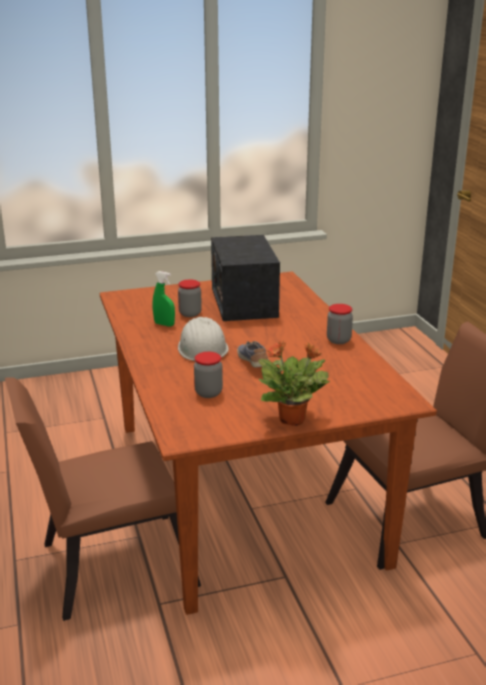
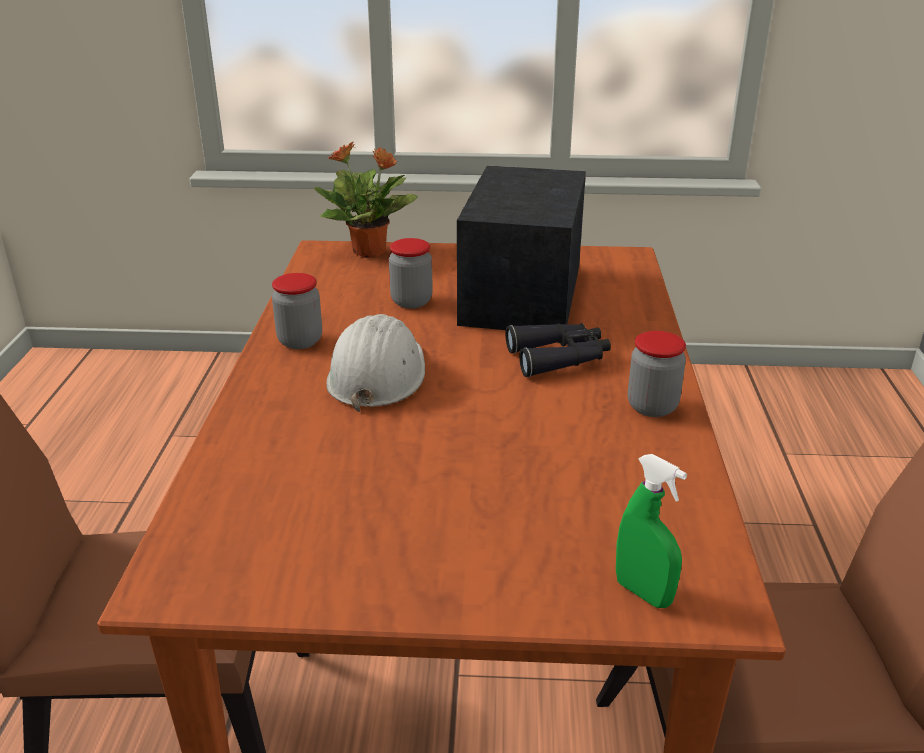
camera: 20 degrees right, 5 degrees up
green spray bottle [153,271,175,326] -> green spray bottle moved to [616,454,687,608]
jar [194,352,223,398] -> jar moved to [272,273,322,349]
shoe [237,341,269,368] -> none
potted plant [258,341,330,426] -> potted plant moved to [313,141,418,258]
none -> black binoculars [505,323,611,377]

